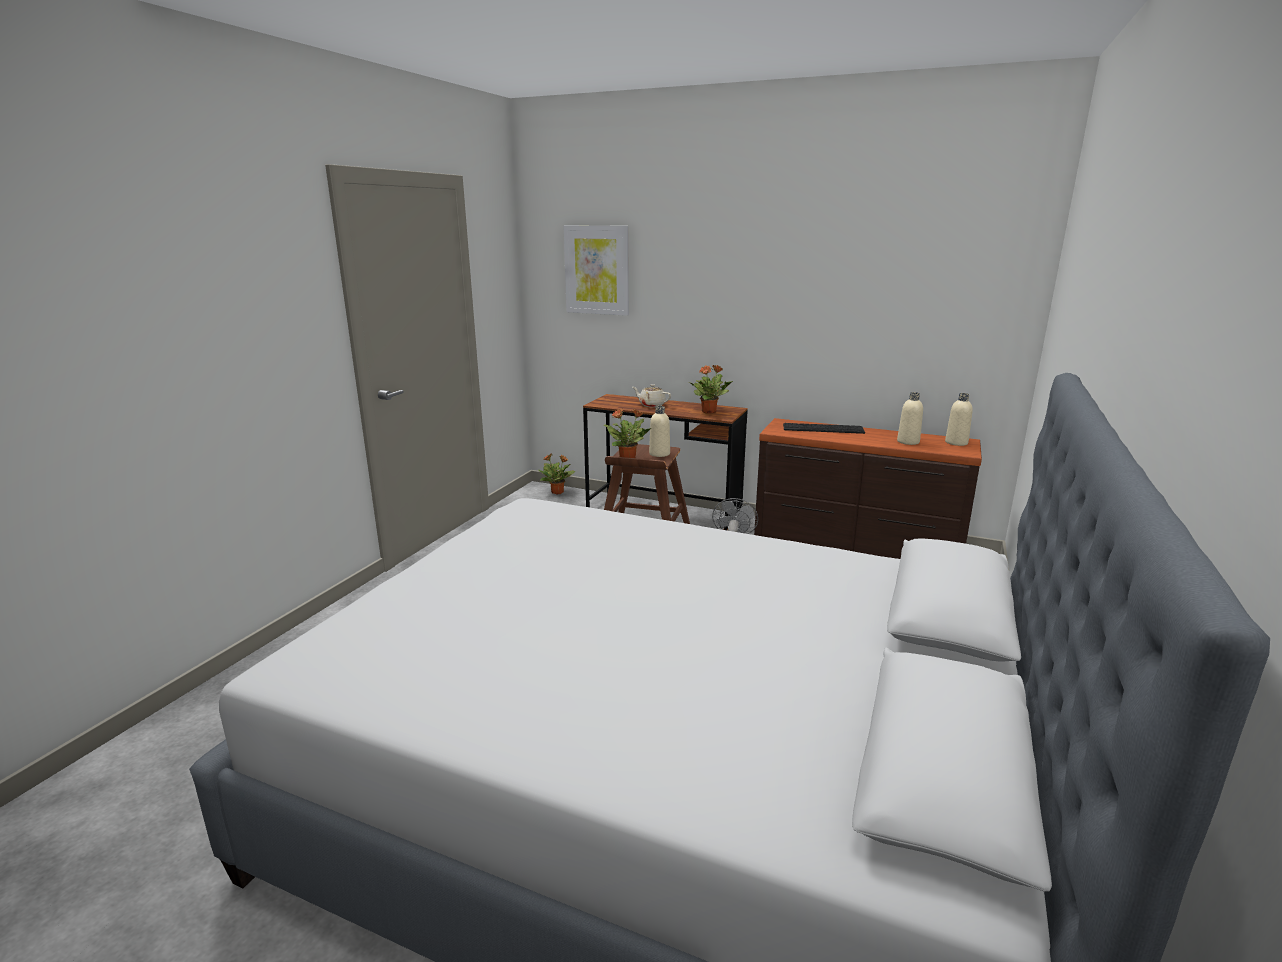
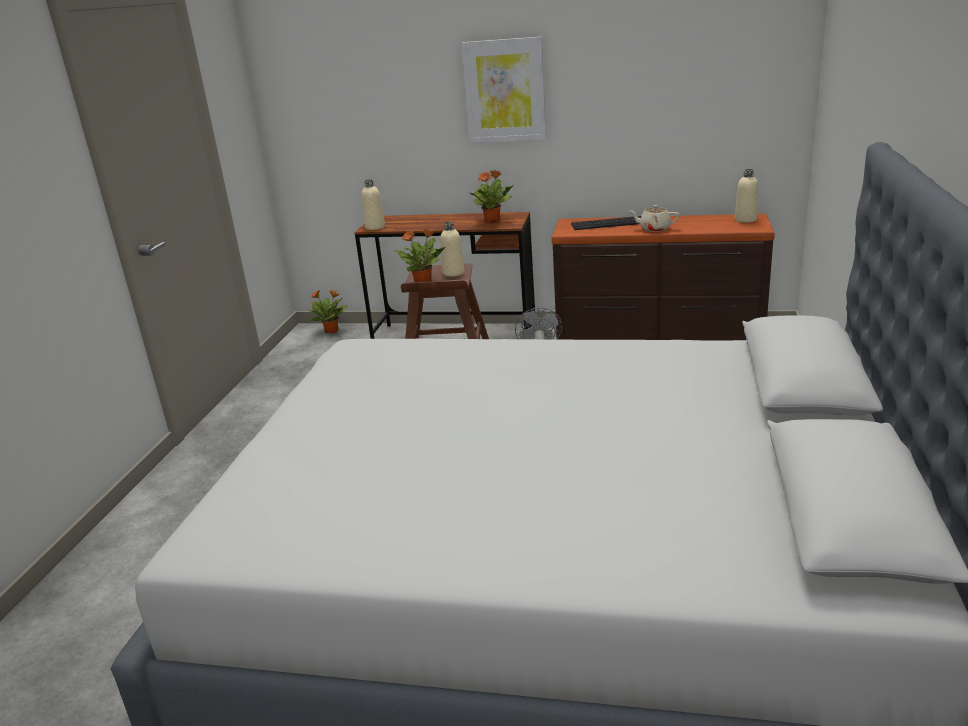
camera: 10 degrees left, 5 degrees up
picture [563,226,629,316] -> picture moved to [461,37,546,143]
beige teapot [632,384,671,407] -> beige teapot moved to [630,205,680,232]
beige bottle [897,392,923,445] -> beige bottle moved to [361,179,385,230]

